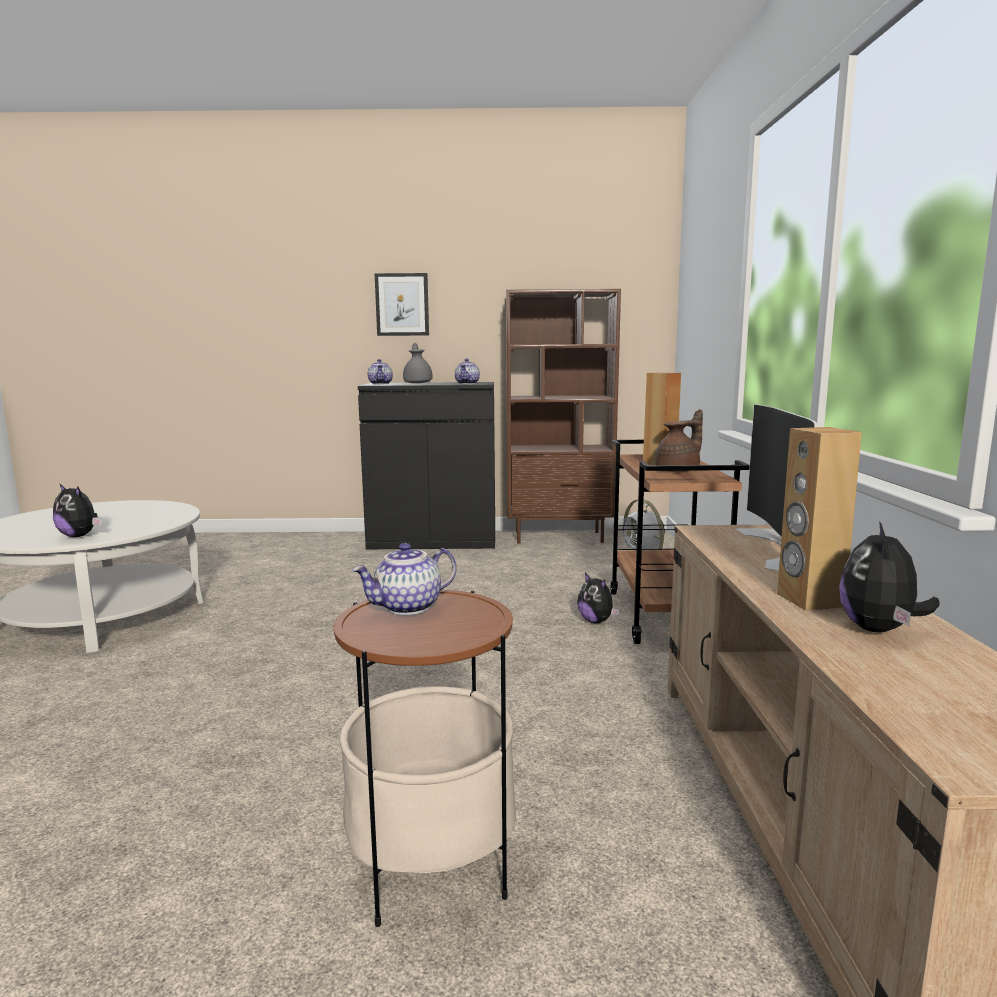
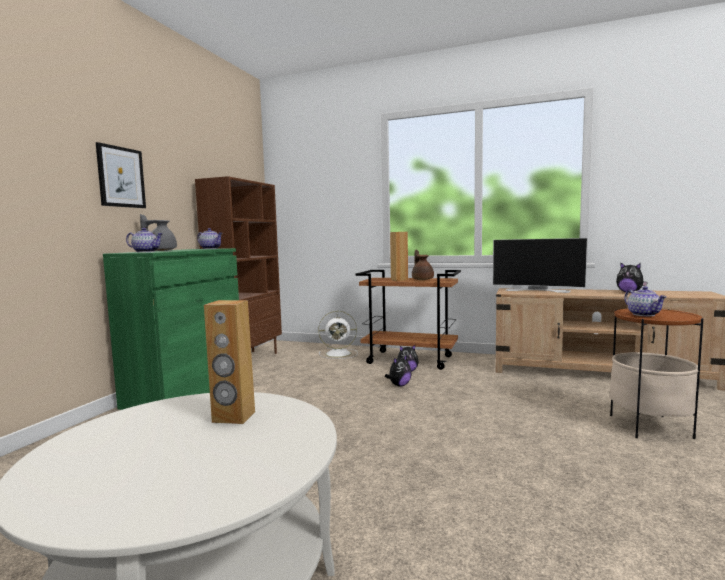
camera: 70 degrees left, 5 degrees down
plush toy [53,483,102,537] -> plush toy moved to [385,355,411,387]
black cabinet [358,382,495,549] -> green cabinet [103,248,239,410]
brown speaker [777,427,862,610] -> brown speaker moved to [204,300,255,424]

